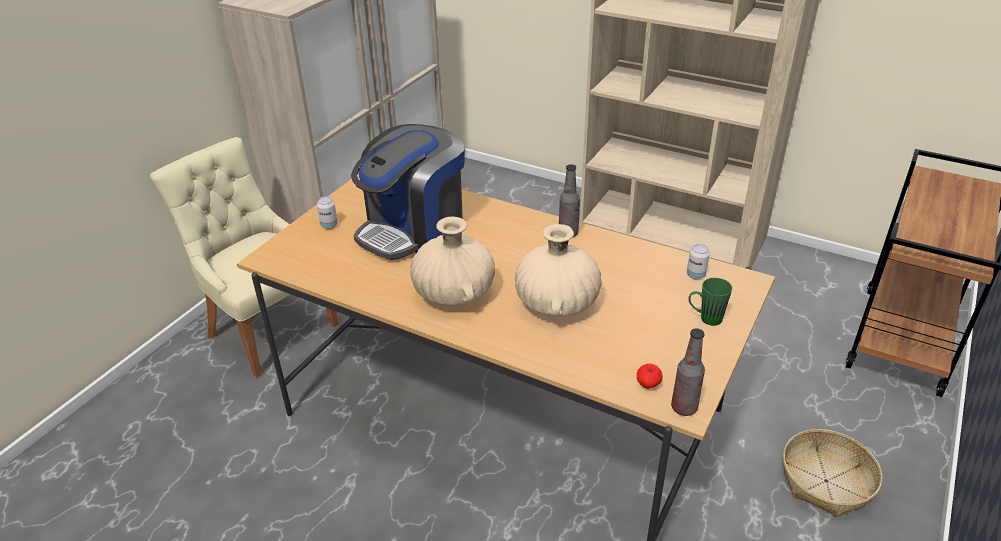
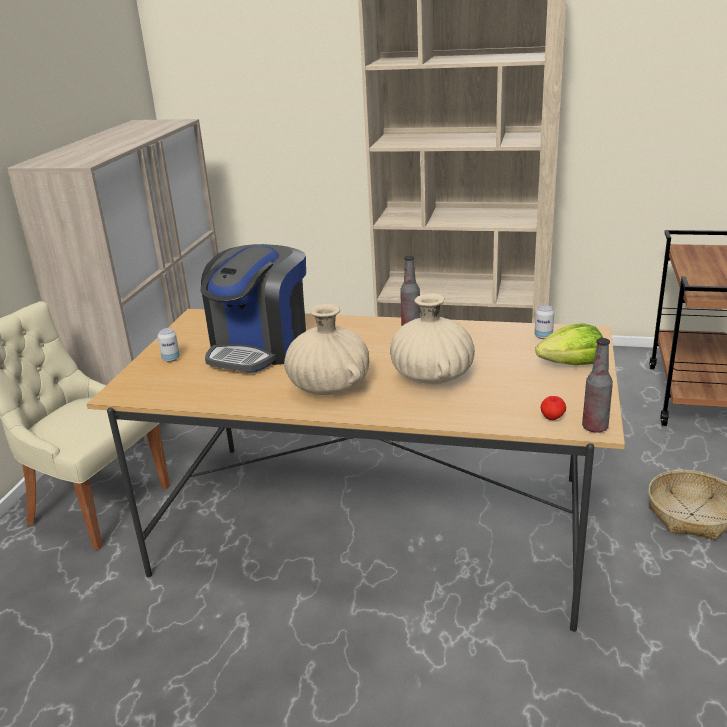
camera: 15 degrees left, 10 degrees down
green mug [688,278,732,326] -> lettuce [535,323,603,365]

